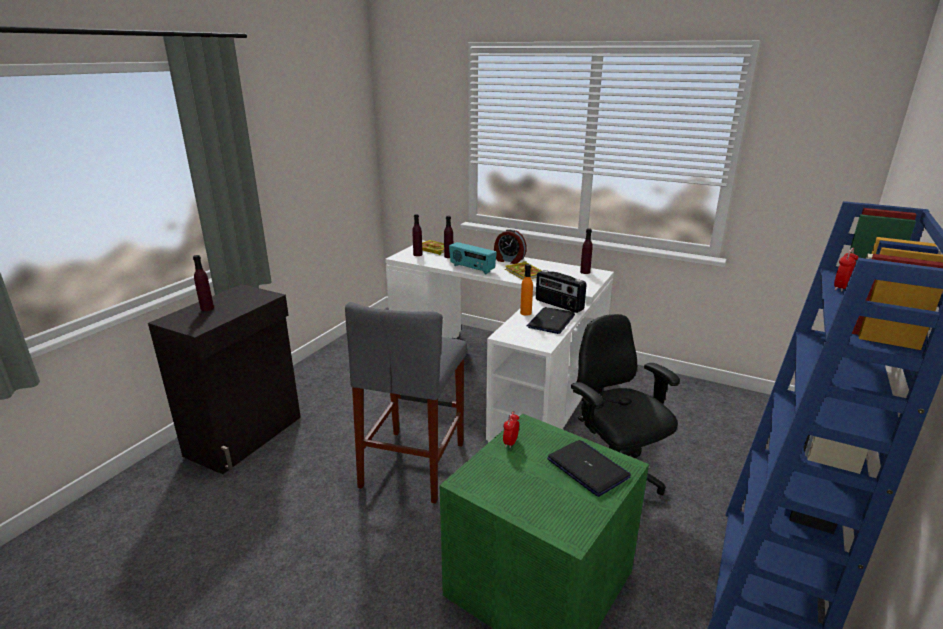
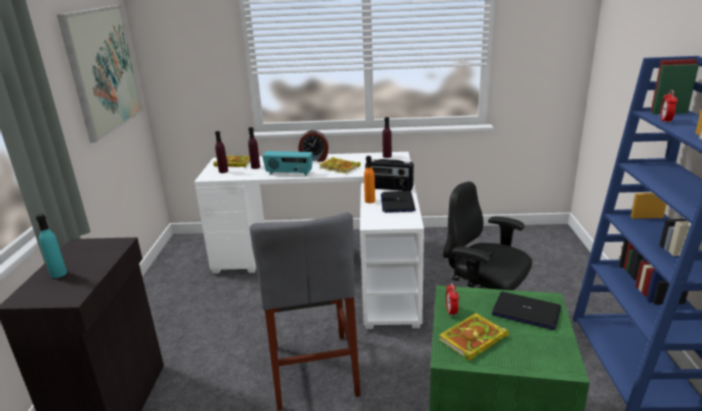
camera: 25 degrees left, 0 degrees up
purple bottle [193,255,214,311] -> turquoise bottle [36,214,67,278]
none -> picture [57,5,143,143]
none -> book [439,313,509,361]

